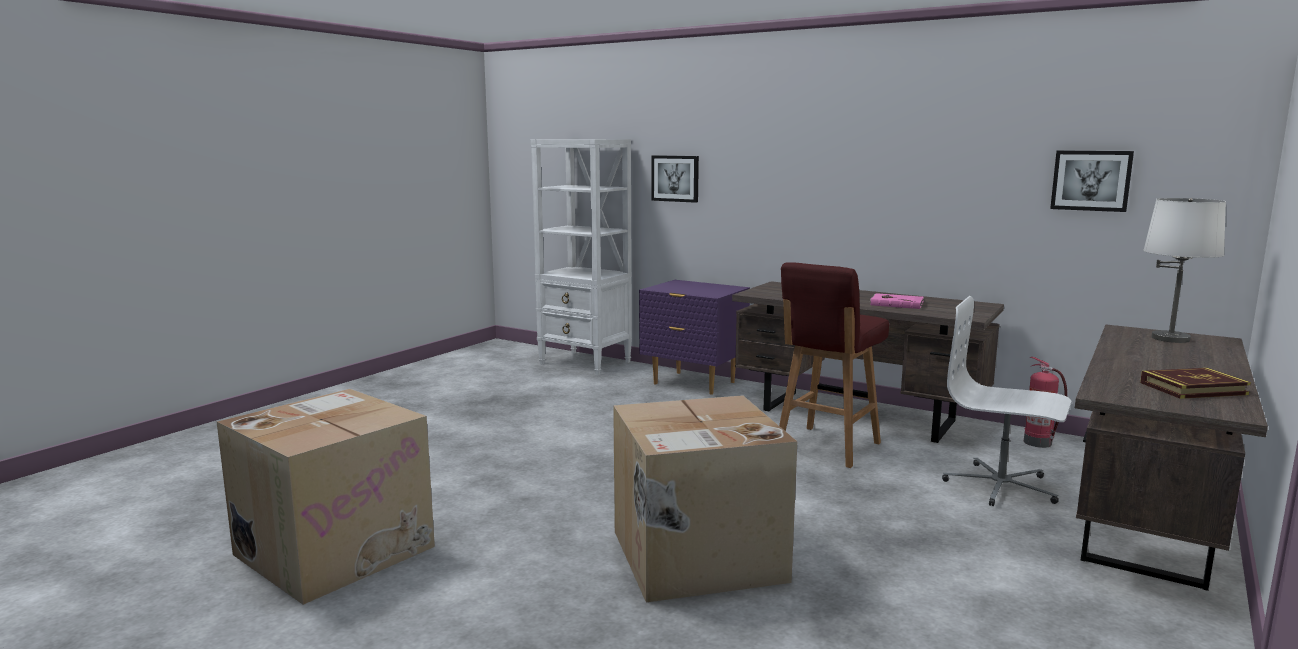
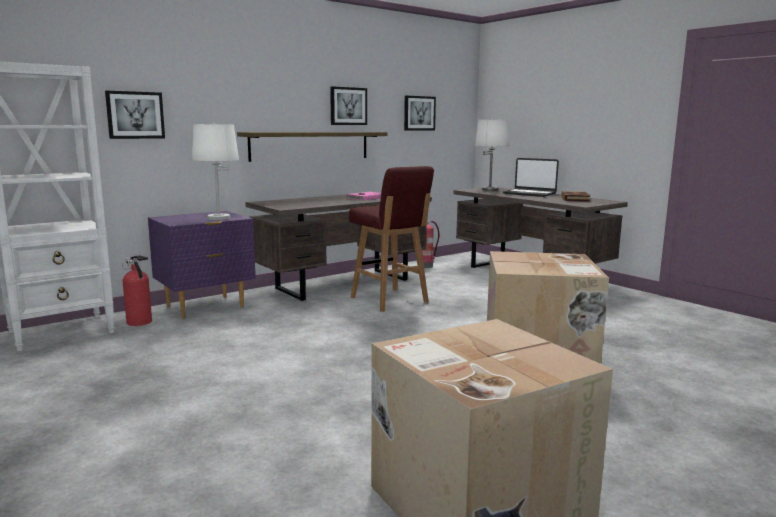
camera: 70 degrees left, 0 degrees up
white office chair [942,296,1071,506] -> none
none -> fire extinguisher [122,255,152,326]
none -> white table lamp [192,123,239,220]
none -> shelf [237,132,388,162]
none -> picture [330,86,367,125]
none -> laptop [503,158,559,197]

